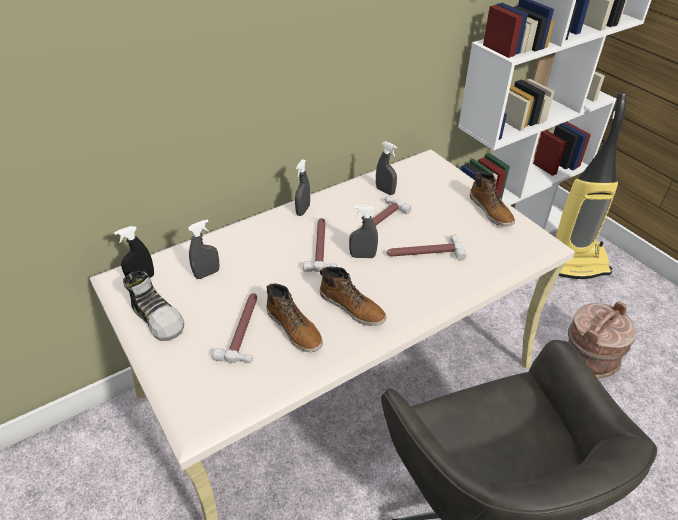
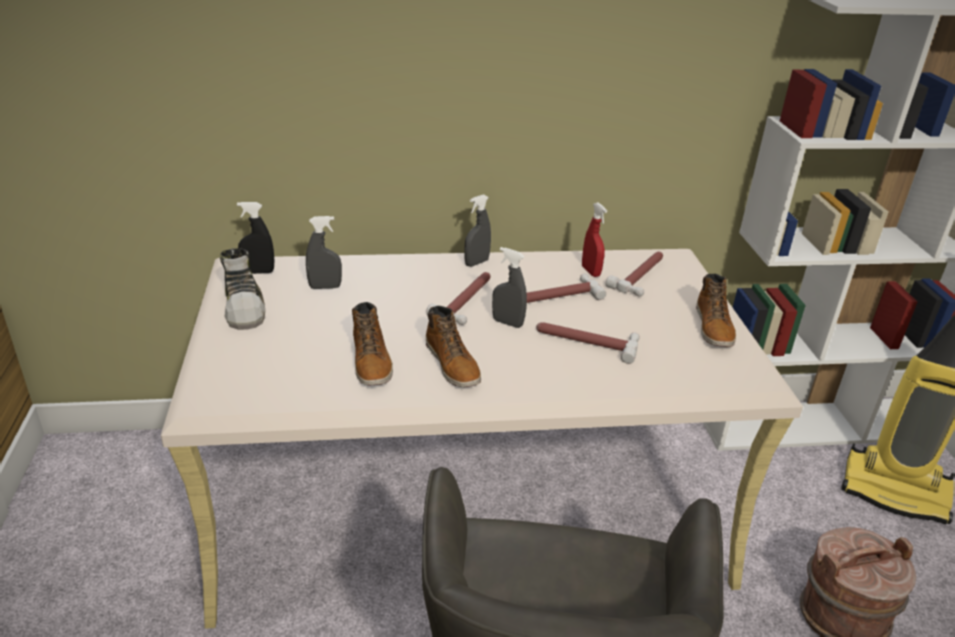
camera: 25 degrees right, 10 degrees down
hammer [213,293,257,363] -> hammer moved to [606,251,663,297]
grey spray bottle [376,141,397,195] -> red spray bottle [582,202,607,277]

